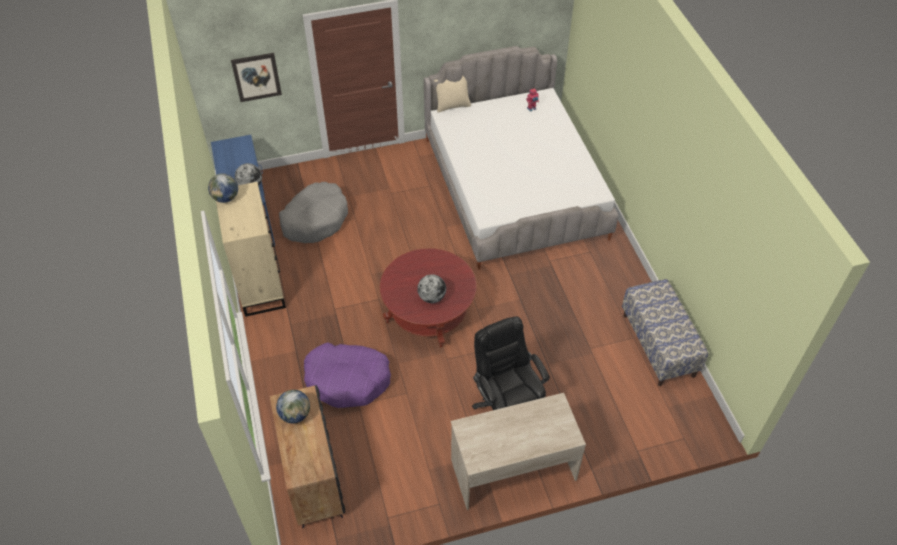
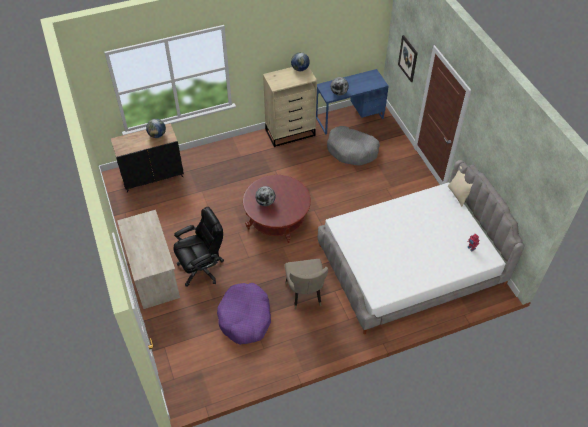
camera: 85 degrees right, 0 degrees up
purple dog bed [304,342,391,408] -> purple dog bed moved to [217,283,271,345]
bench [622,279,708,386] -> none
none -> beige chair [285,259,328,310]

